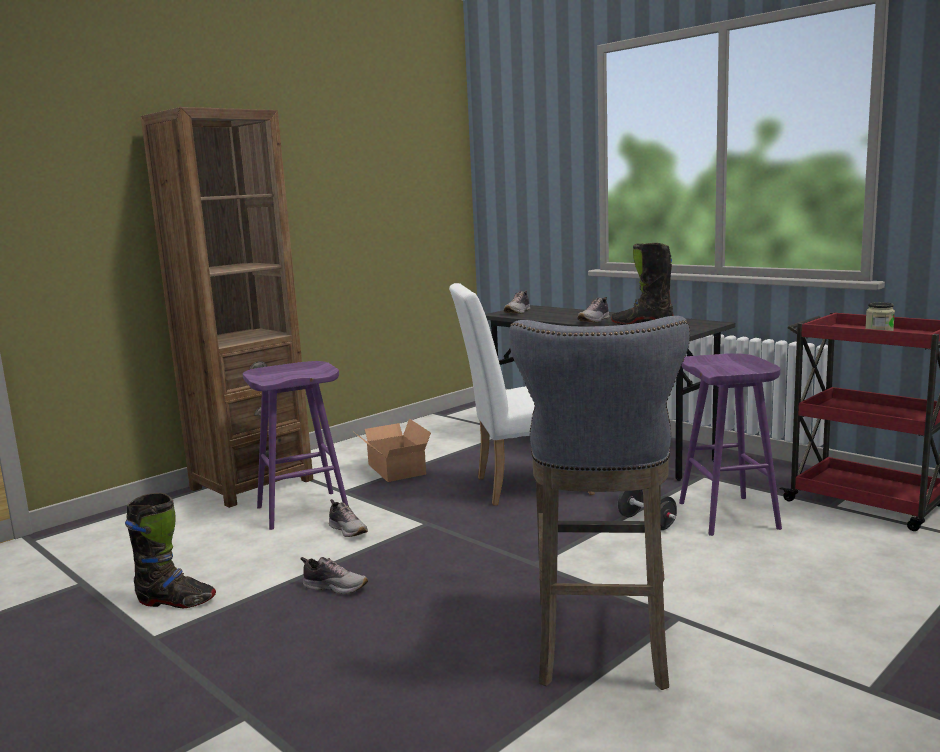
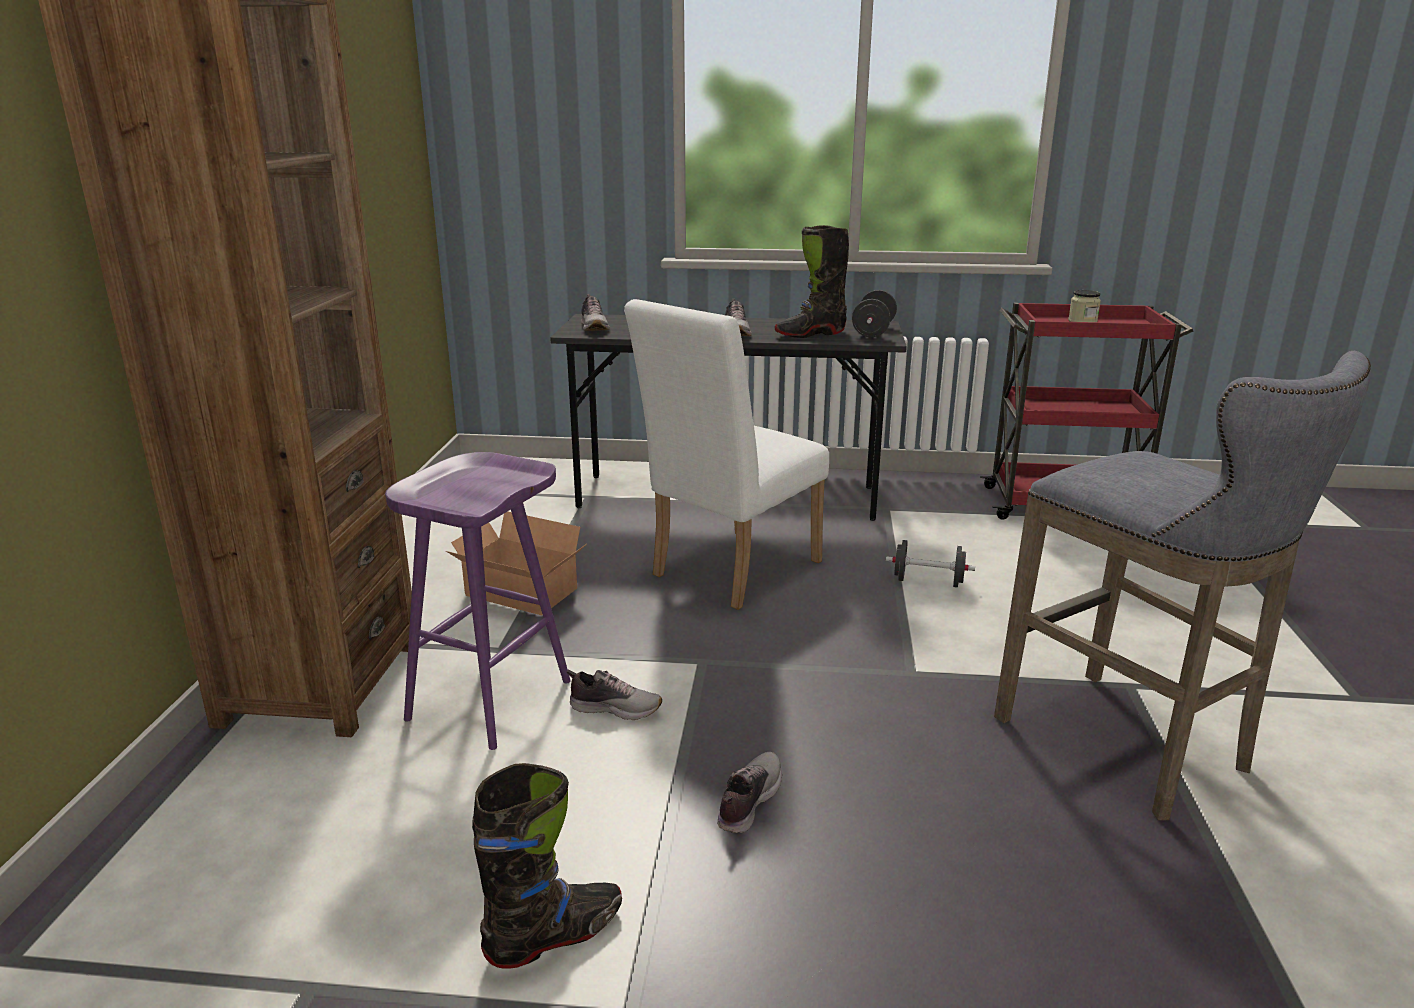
camera: 40 degrees left, 10 degrees up
shoe [300,557,368,594] -> shoe turned 45 degrees counterclockwise [717,752,782,833]
purple stool [679,353,782,536] -> none
none -> black dumbbell [852,290,897,337]

